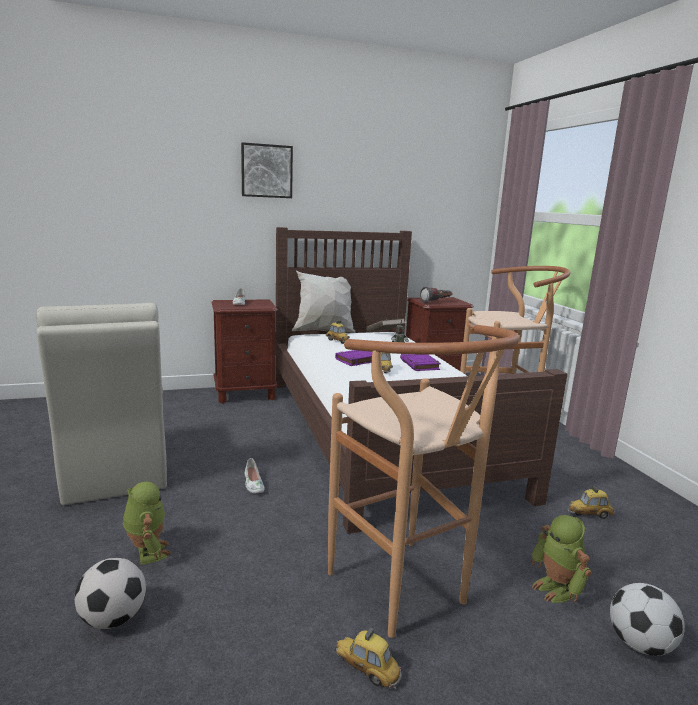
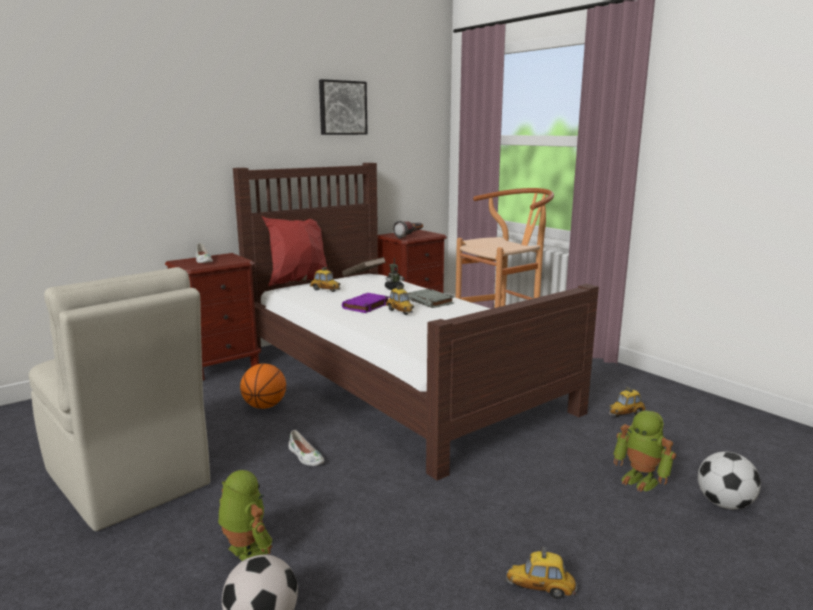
camera: 20 degrees left, 0 degrees up
picture [241,142,293,198] -> picture moved to [319,79,368,135]
white pillow [292,270,355,333] -> red pillow [262,216,328,286]
brown stool [328,325,520,638] -> none
purple book [400,354,441,371] -> grey book [408,289,454,308]
none -> basketball [240,364,286,409]

